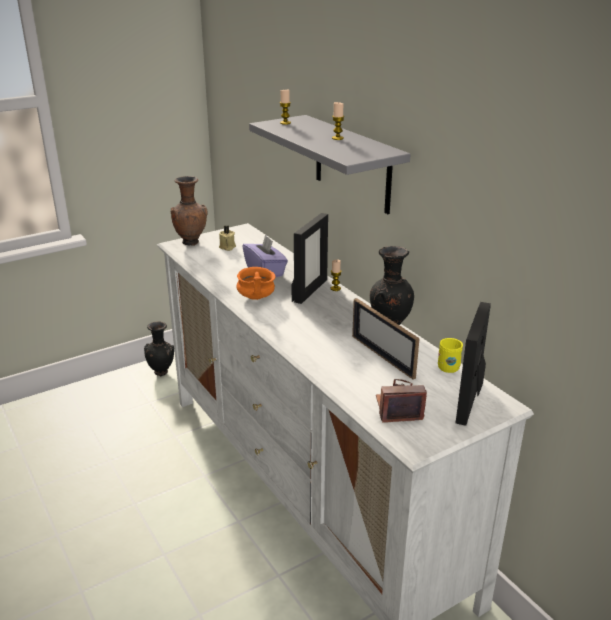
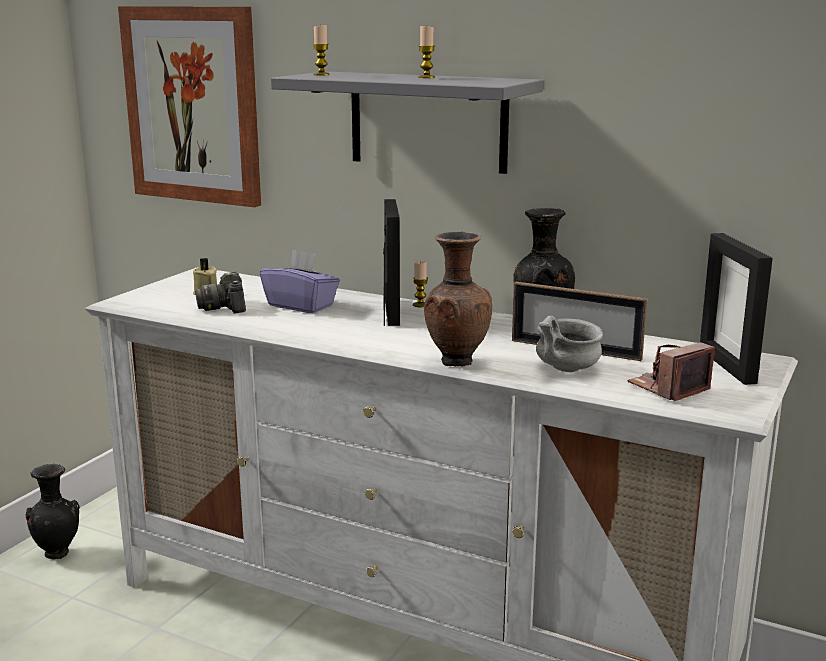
camera: 30 degrees left, 10 degrees down
brown vase [171,176,208,246] -> brown vase moved to [424,232,492,367]
orange bowl [236,267,276,300] -> none
yellow mug [438,338,463,373] -> none
none -> picture [118,6,261,207]
none -> camera [195,271,246,314]
none -> grey bowl [536,316,603,372]

